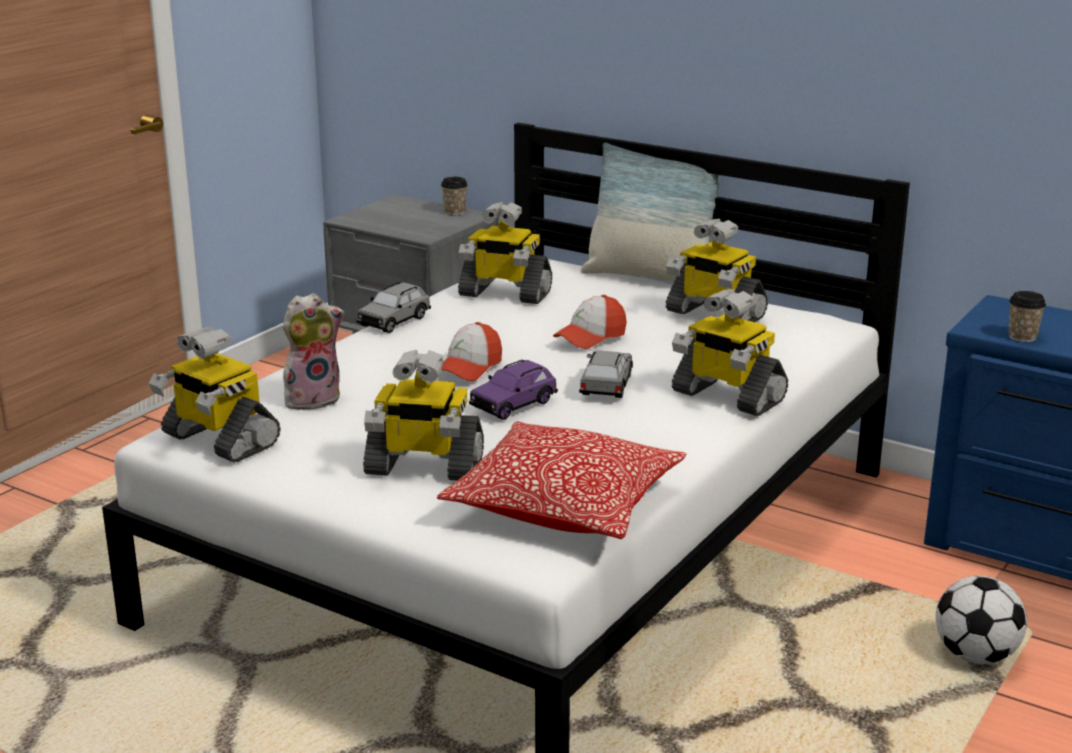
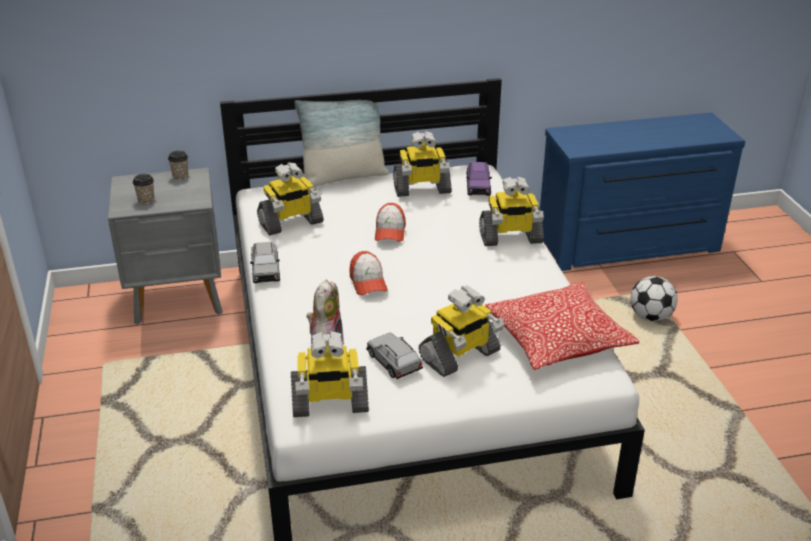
camera: 45 degrees left, 10 degrees up
purple toy car [469,360,558,420] -> purple toy car moved to [466,162,492,196]
grey toy car [579,350,633,398] -> grey toy car moved to [366,333,423,379]
cup [1009,291,1046,342] -> cup moved to [133,174,155,205]

